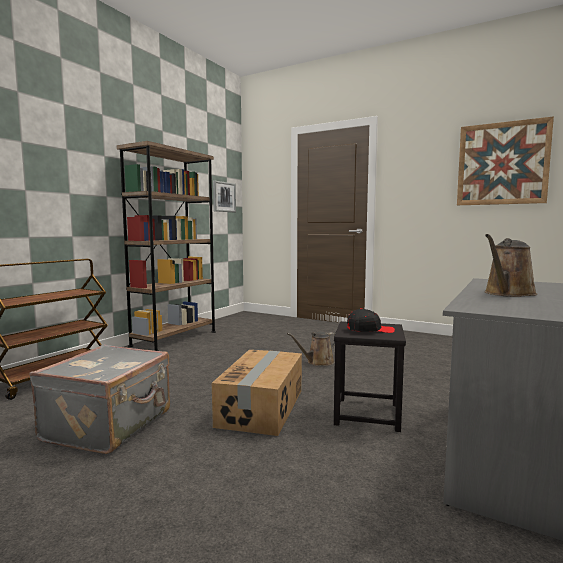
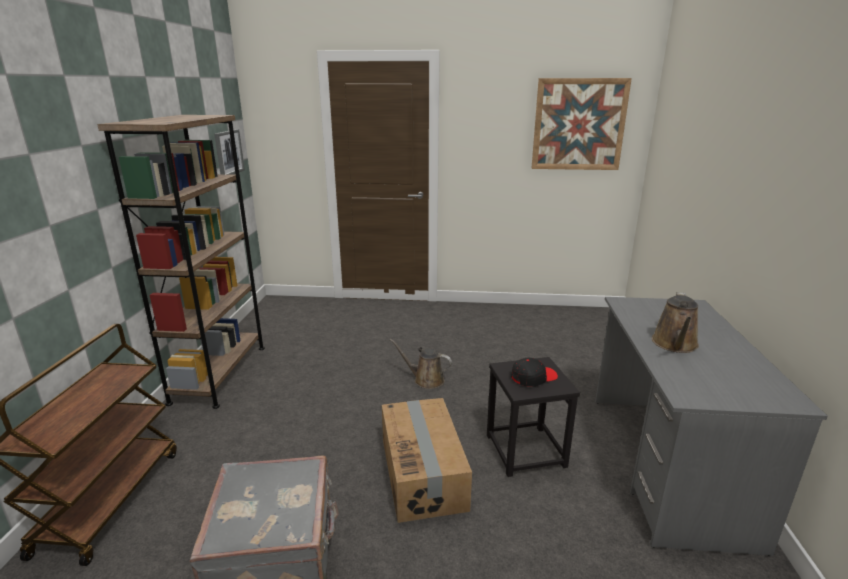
camera: 25 degrees left, 15 degrees up
brown watering can [287,331,335,366] -> brown watering can turned 75 degrees clockwise [390,339,452,389]

